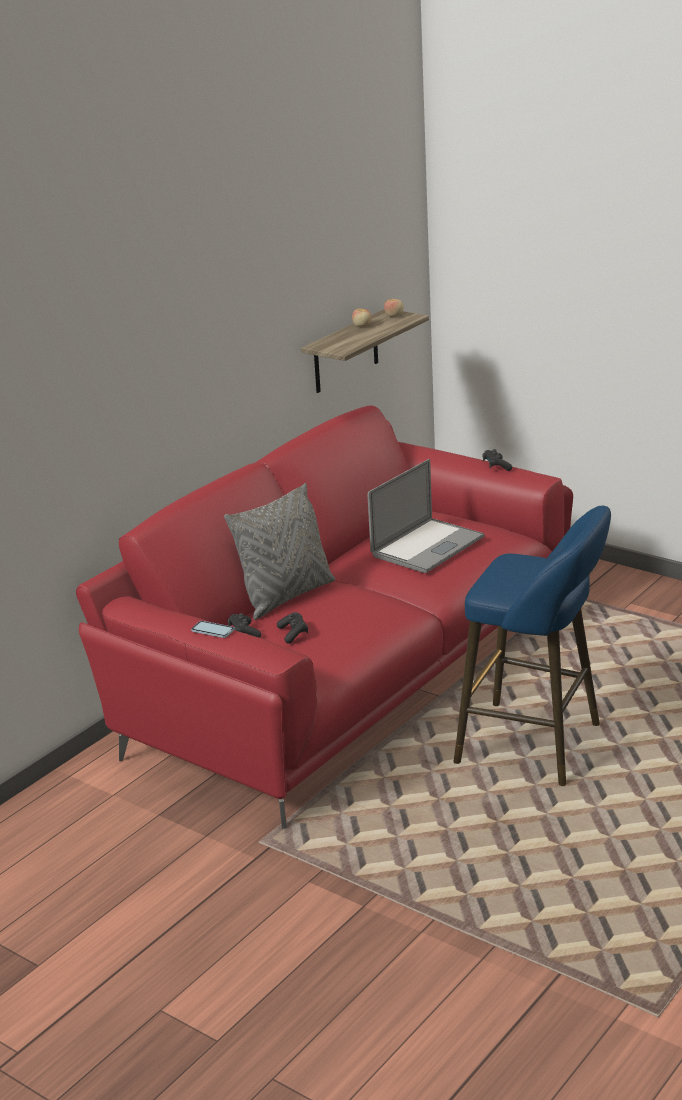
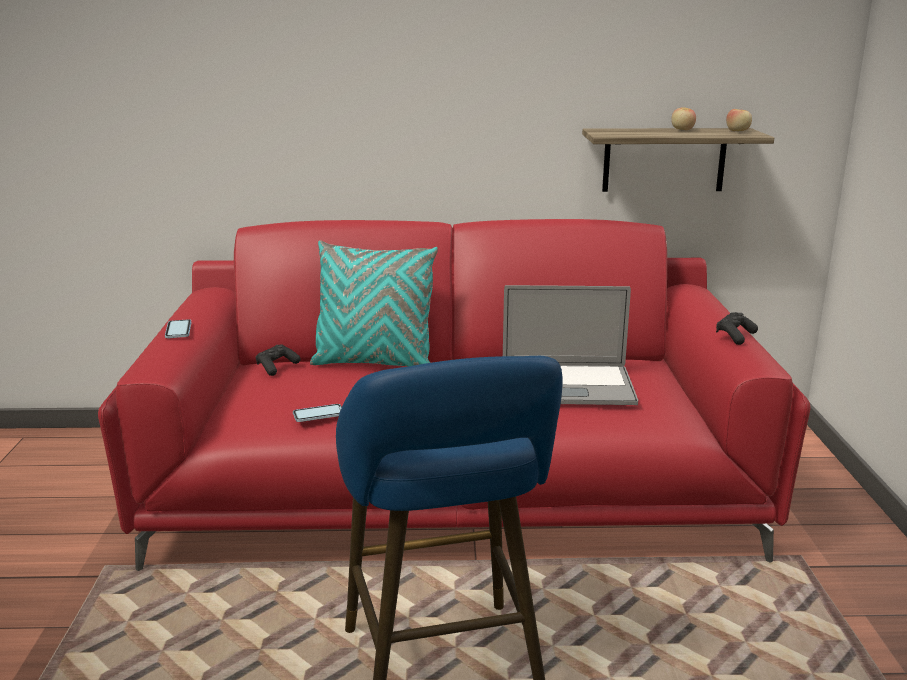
camera: 50 degrees right, 5 degrees down
grey pillow [224,483,335,620] -> turquoise pillow [310,240,438,367]
black game controller [277,612,308,644] -> none
none -> phone [293,404,342,422]

